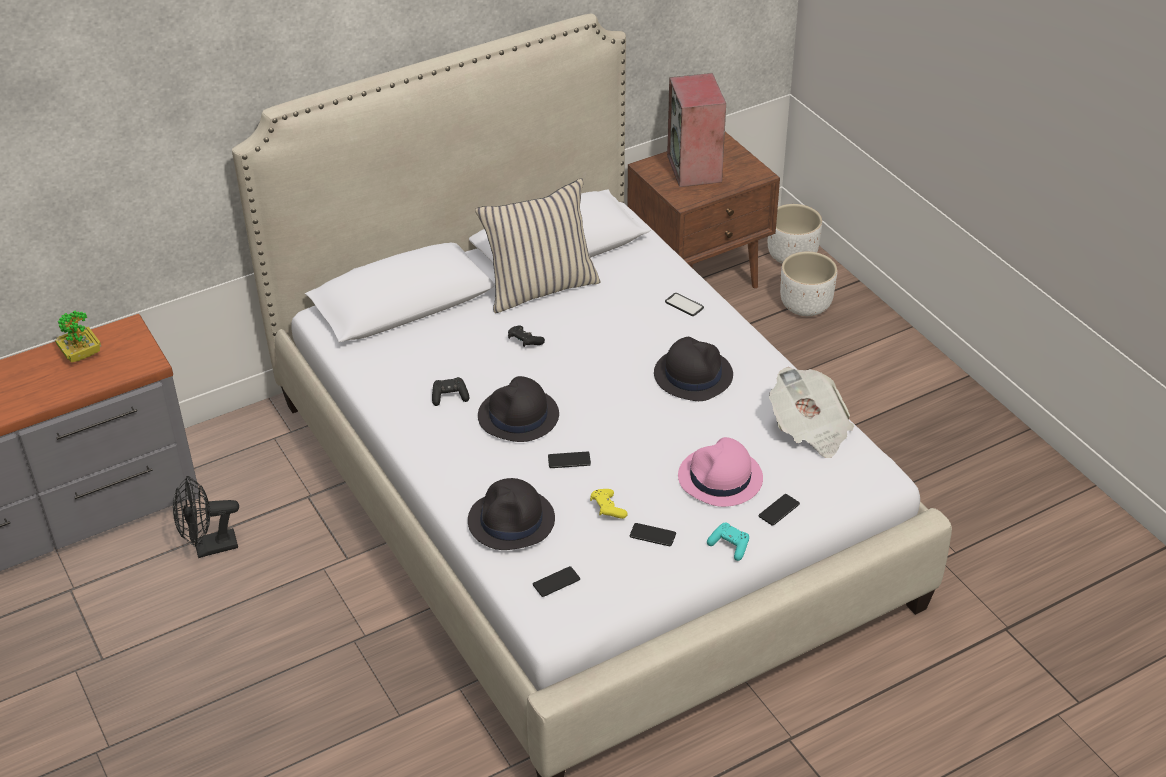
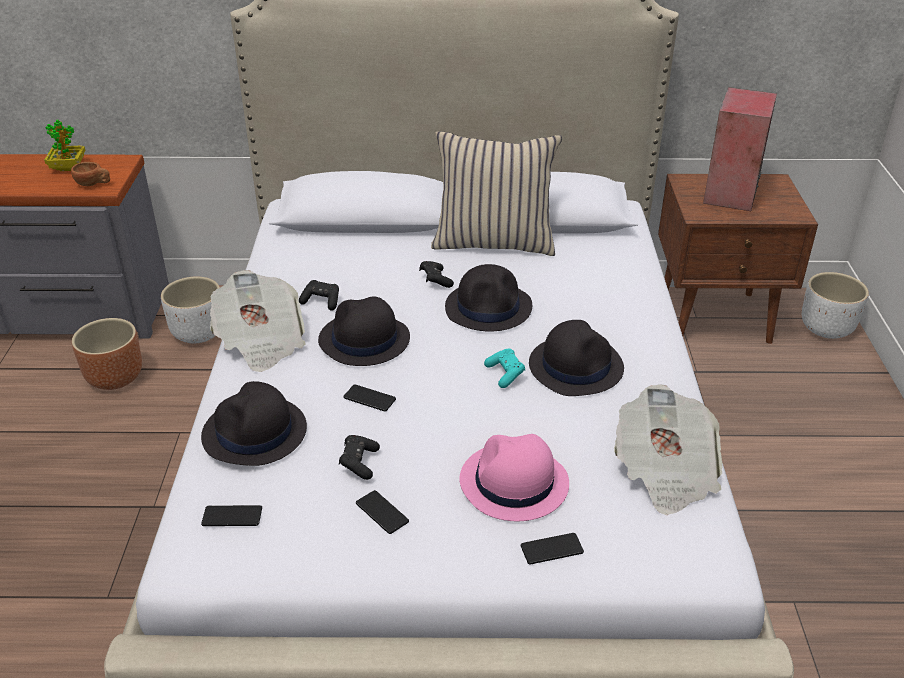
camera: 30 degrees right, 5 degrees down
black fan [173,476,239,558] -> brown planter [72,318,142,390]
yellow game controller [590,489,628,519] -> black game controller [339,435,380,480]
phone [665,293,704,316] -> none
turquoise game controller [707,522,749,561] -> turquoise game controller moved to [484,349,525,388]
white planter [780,252,837,316] -> white planter moved to [161,277,220,343]
none -> brown cup [71,162,110,186]
none -> newspaper [210,270,305,372]
none -> black hat [445,264,532,331]

